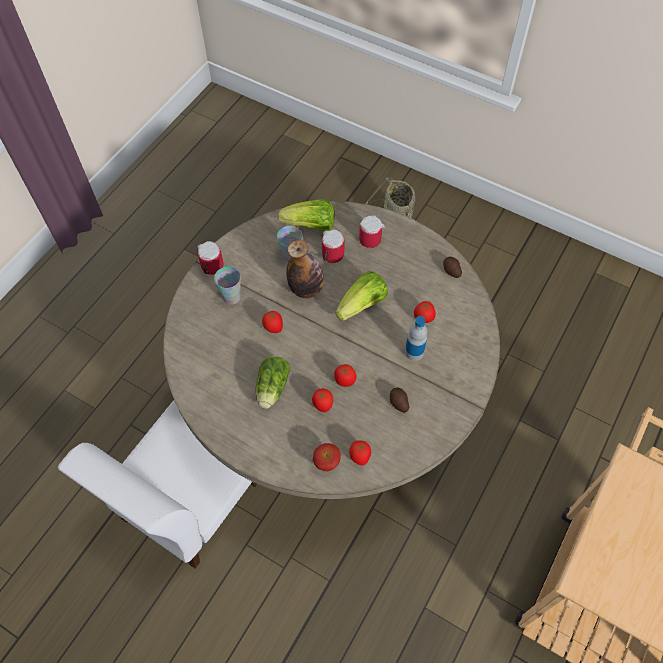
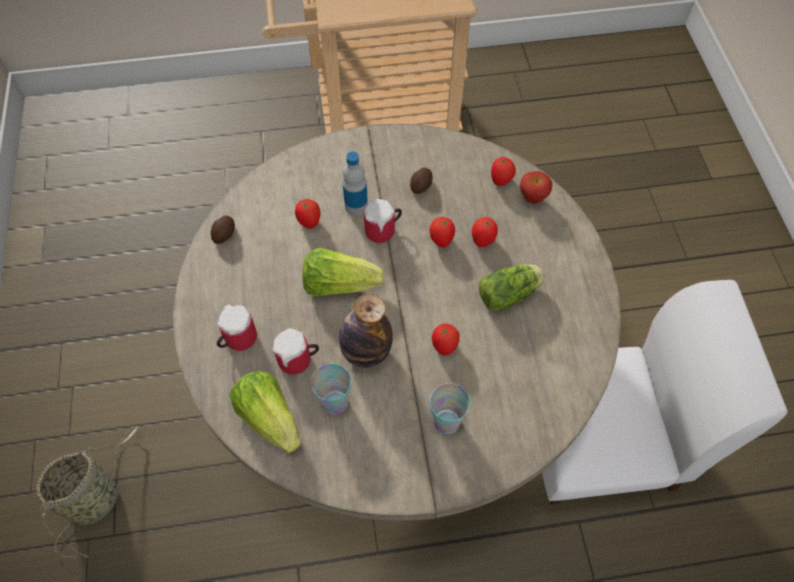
camera: 130 degrees left, 0 degrees up
mug [197,241,224,275] -> mug moved to [364,199,402,243]

